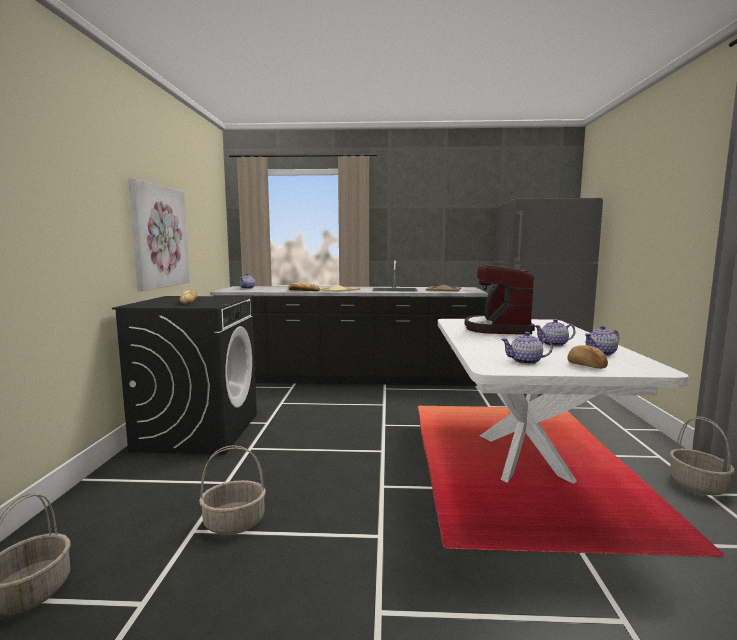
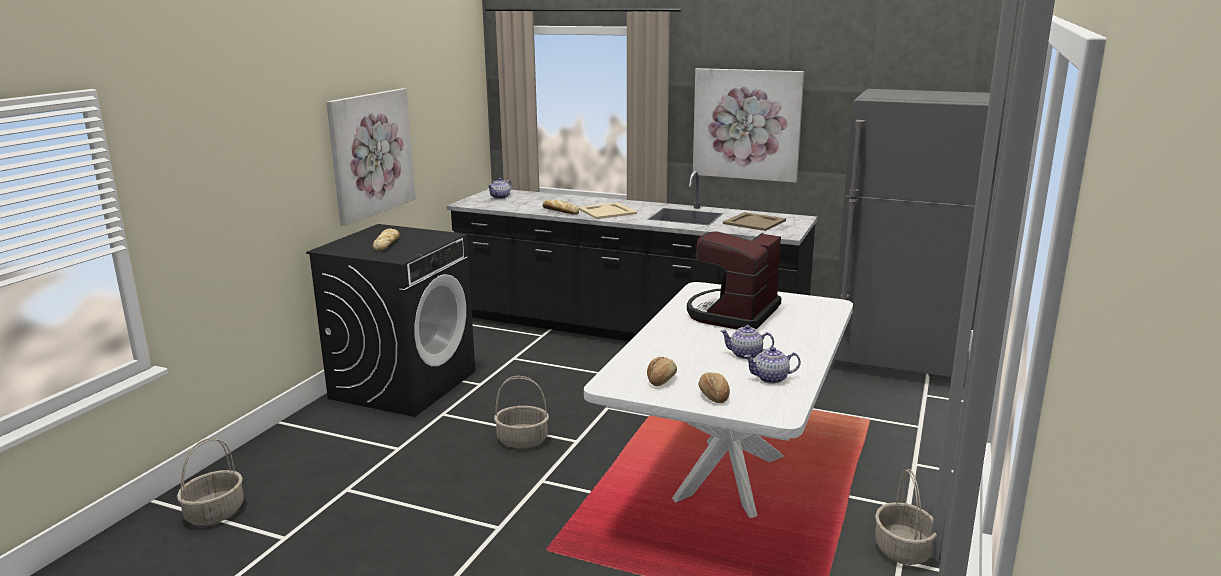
camera: 20 degrees right, 10 degrees up
basket [199,445,266,535] -> basket moved to [494,376,549,448]
teapot [501,332,553,364] -> bread [647,357,677,386]
none -> picture [693,68,804,183]

